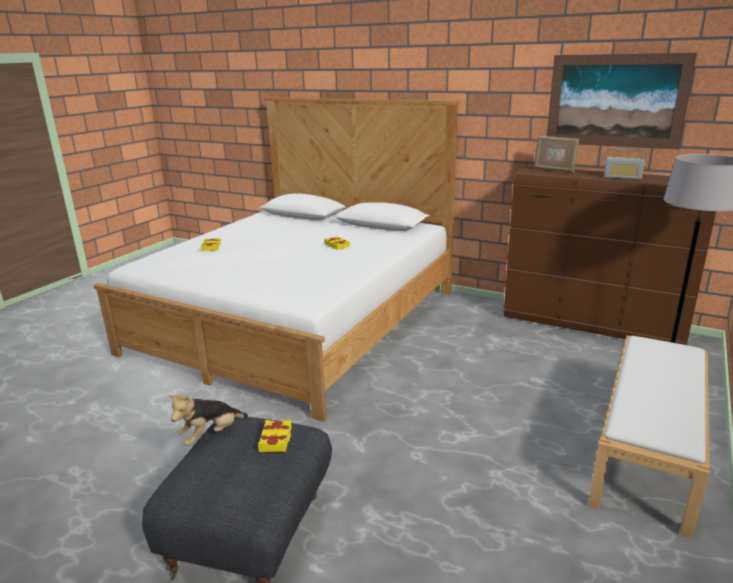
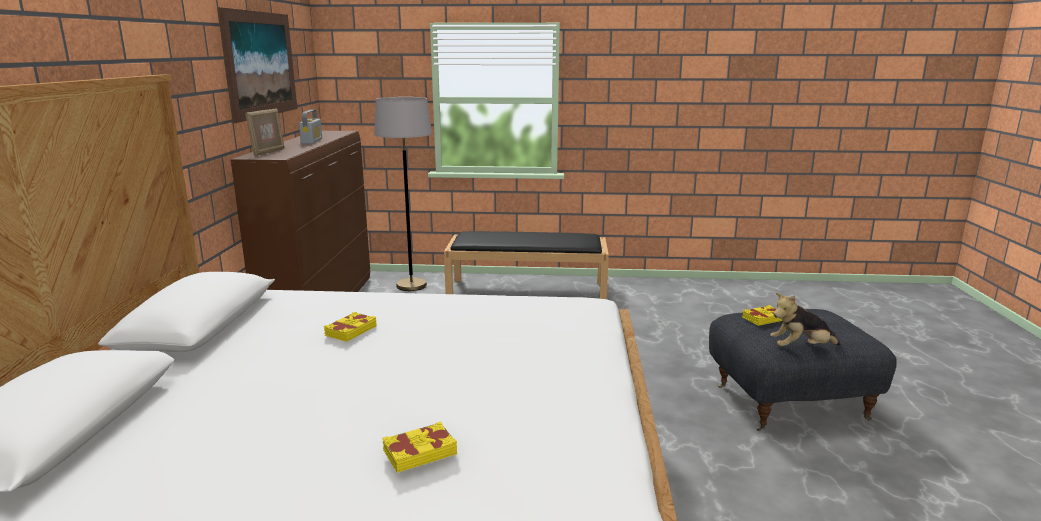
camera: 115 degrees left, 5 degrees down
plush toy [168,395,248,446] -> plush toy turned 150 degrees clockwise [770,292,841,346]
white bench [588,335,710,539] -> black bench [444,231,609,299]

